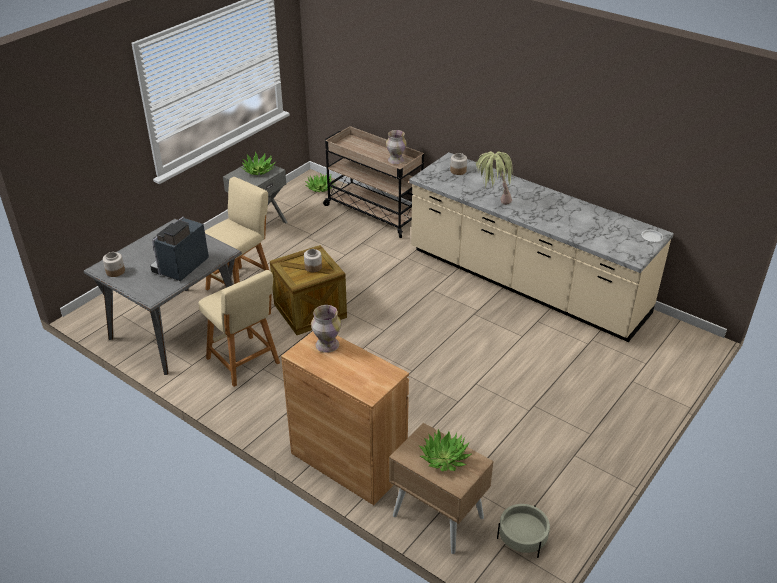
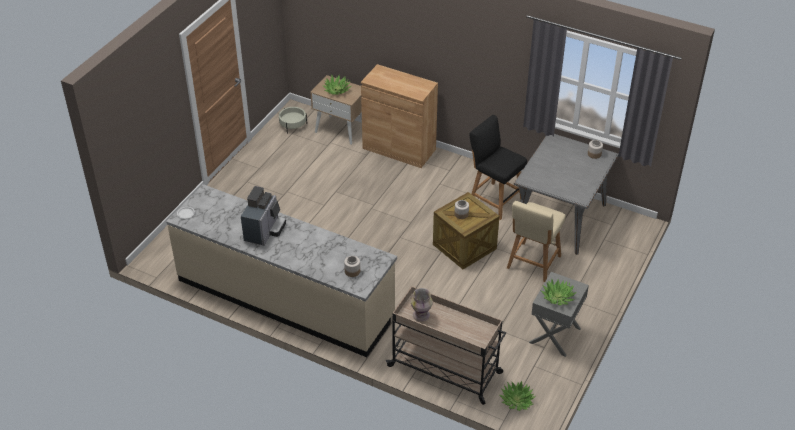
camera: 170 degrees right, 5 degrees up
coffee machine [150,217,209,281] -> coffee machine moved to [241,186,286,246]
beige stool [198,270,280,387] -> black stool [470,115,527,220]
vase [311,305,341,353] -> none
potted plant [476,151,513,205] -> none

